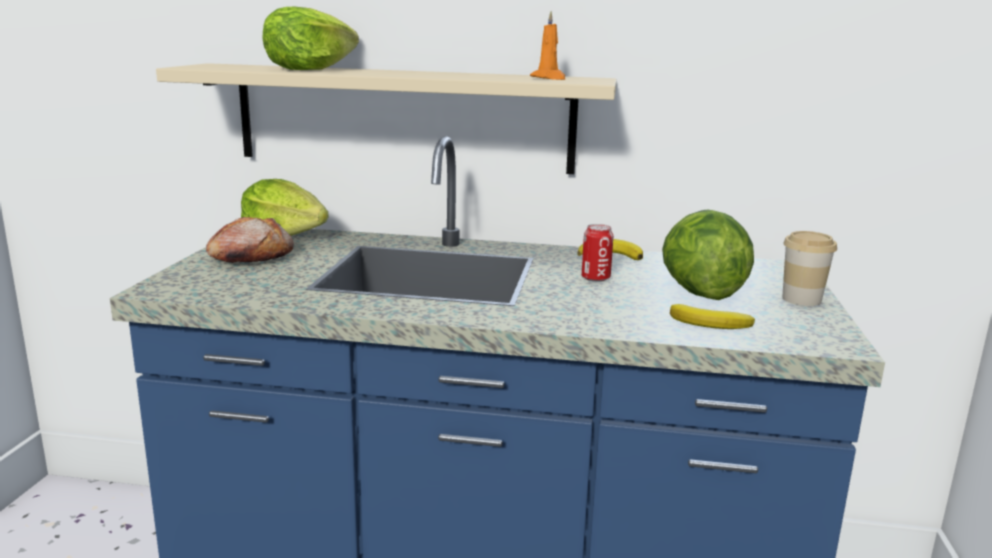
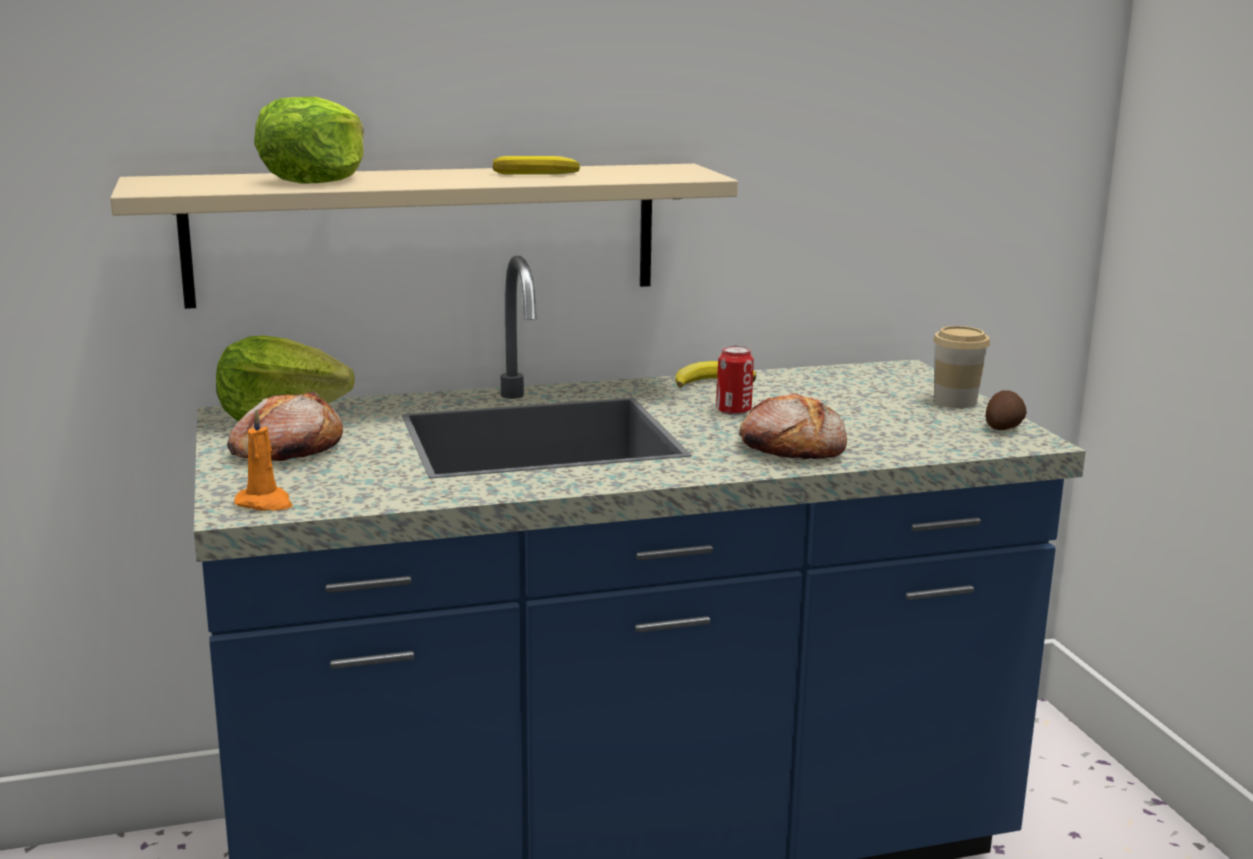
camera: 25 degrees left, 0 degrees up
orange candle [530,11,566,80] -> orange candle moved to [234,409,293,511]
lettuce [662,210,754,300] -> none
banana [670,304,755,329] -> banana moved to [493,156,580,175]
none -> bread [739,393,847,459]
none -> potato [986,391,1027,430]

